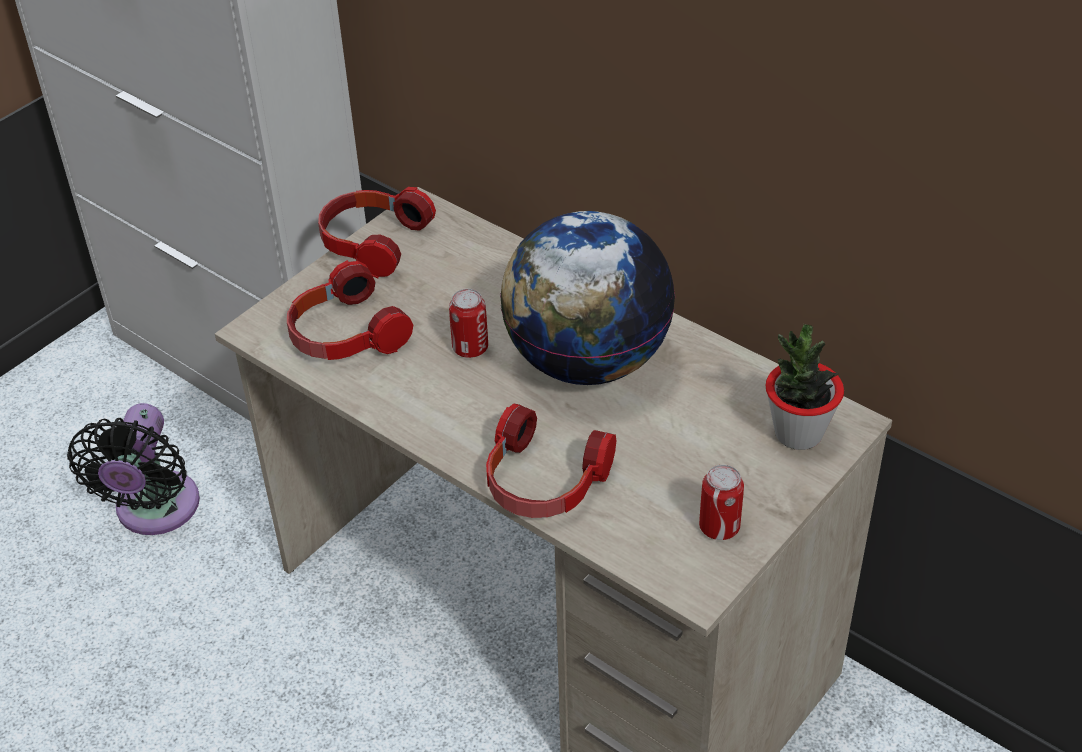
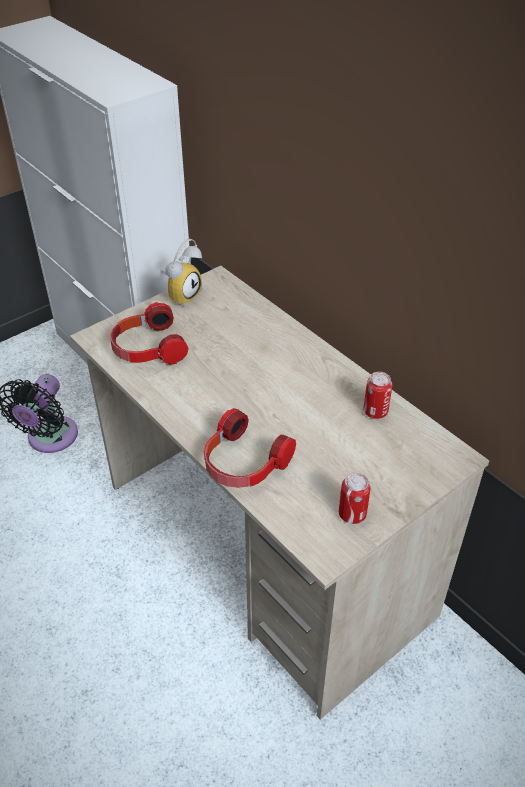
camera: 10 degrees right, 0 degrees up
headphones [318,187,436,278] -> alarm clock [160,239,202,307]
can [449,289,488,358] -> can moved to [363,372,392,419]
globe [500,211,675,385] -> none
potted plant [765,324,844,450] -> none

